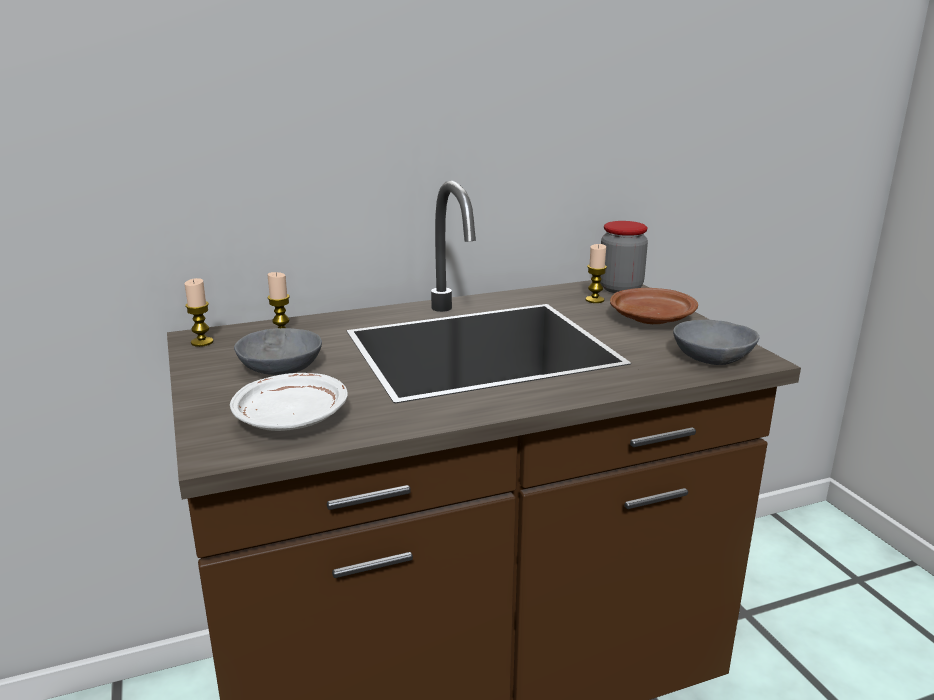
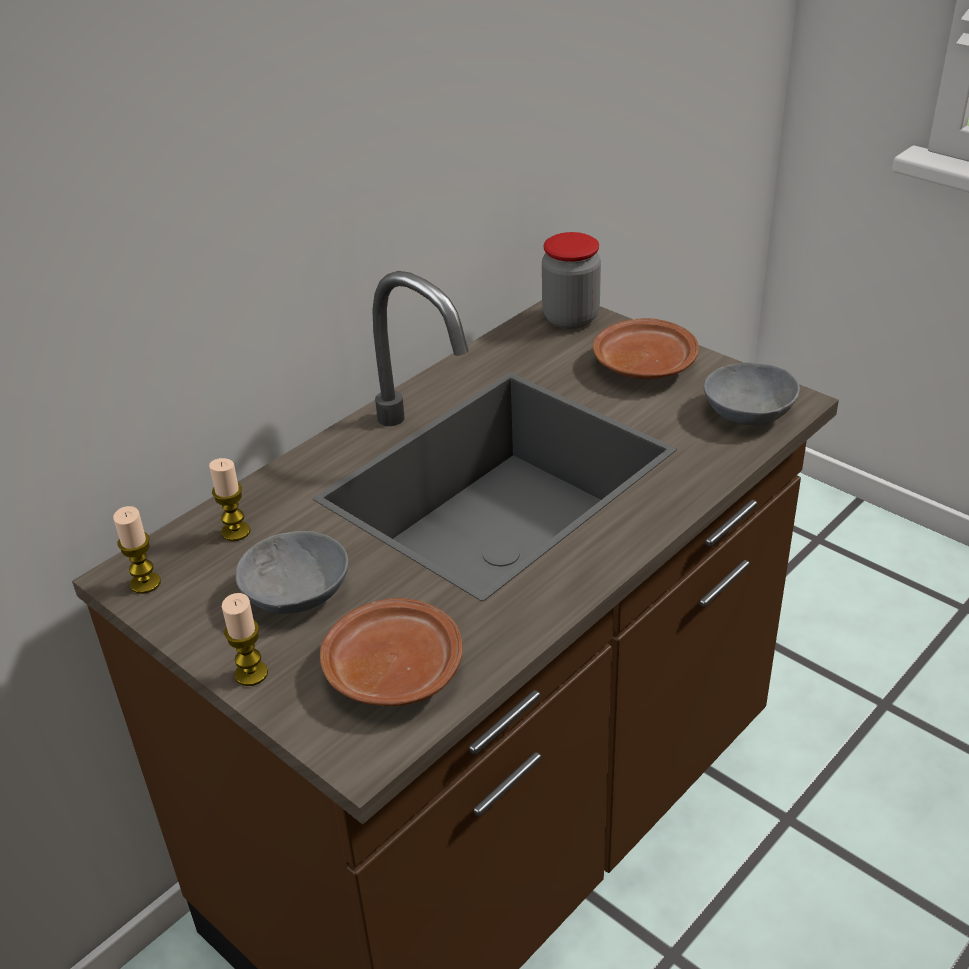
camera: 25 degrees left, 15 degrees up
white plate [230,373,348,431] -> brown plate [320,598,463,706]
candle [585,244,607,303] -> candle moved to [222,593,268,686]

